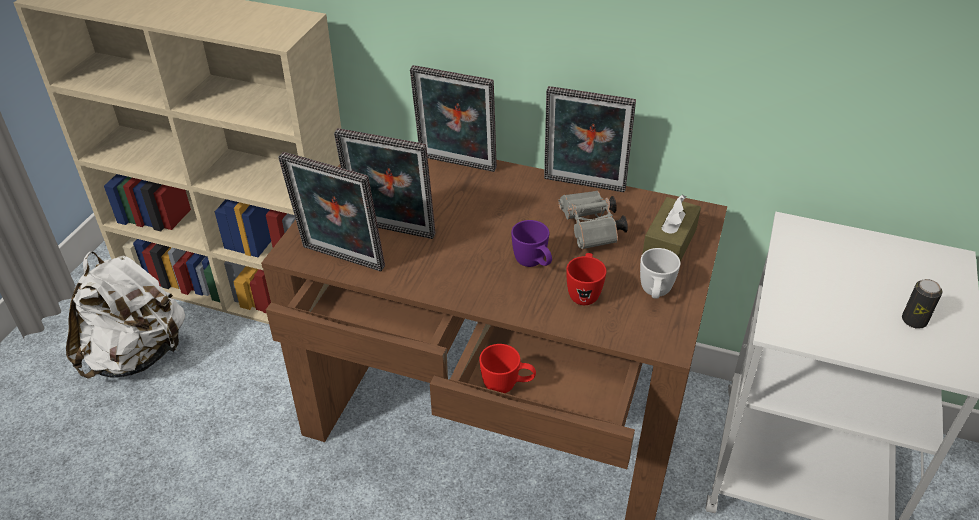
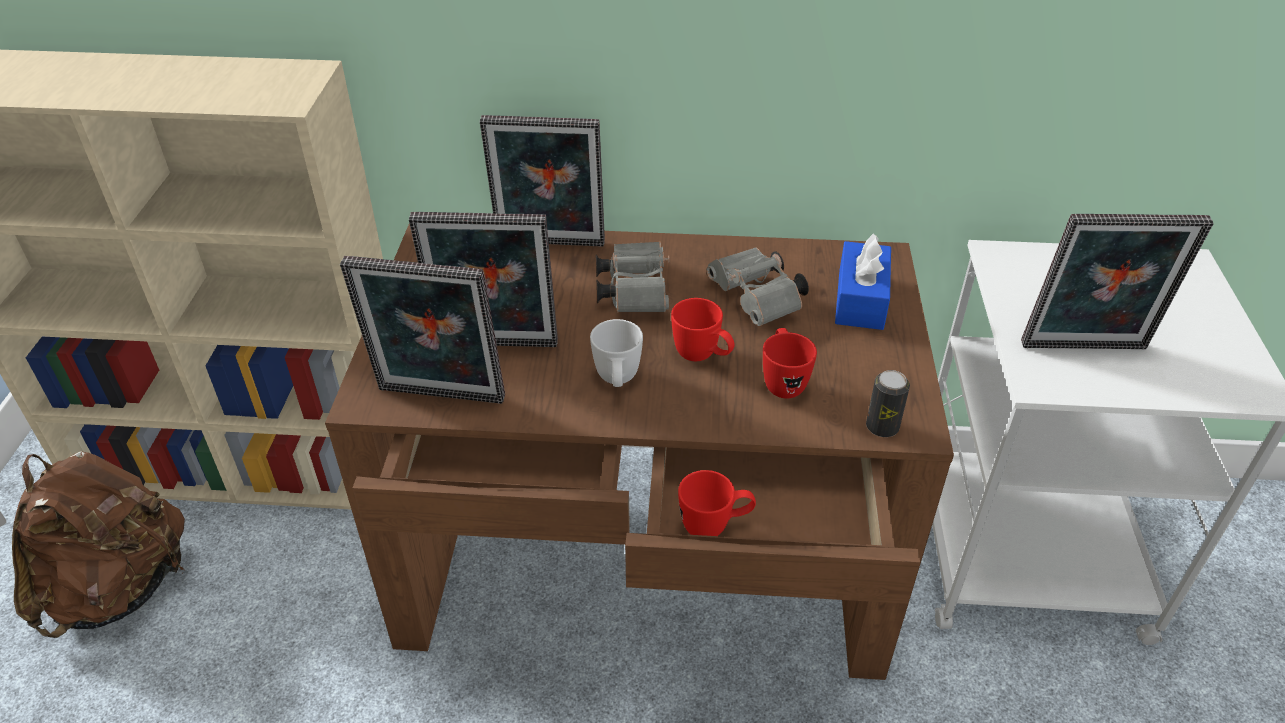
camera: 15 degrees left, 0 degrees up
white backpack [66,251,185,378] -> brown backpack [12,451,185,638]
purple mug [511,220,552,267] -> red mug [671,298,735,361]
picture frame [544,86,636,192] -> picture frame moved to [1021,214,1214,349]
white mug [640,248,681,299] -> white mug moved to [590,319,643,387]
brown tissue box [642,194,701,262] -> blue tissue box [835,234,891,330]
can [902,279,943,329] -> can moved to [866,370,910,437]
none -> grey binoculars [596,241,670,312]

